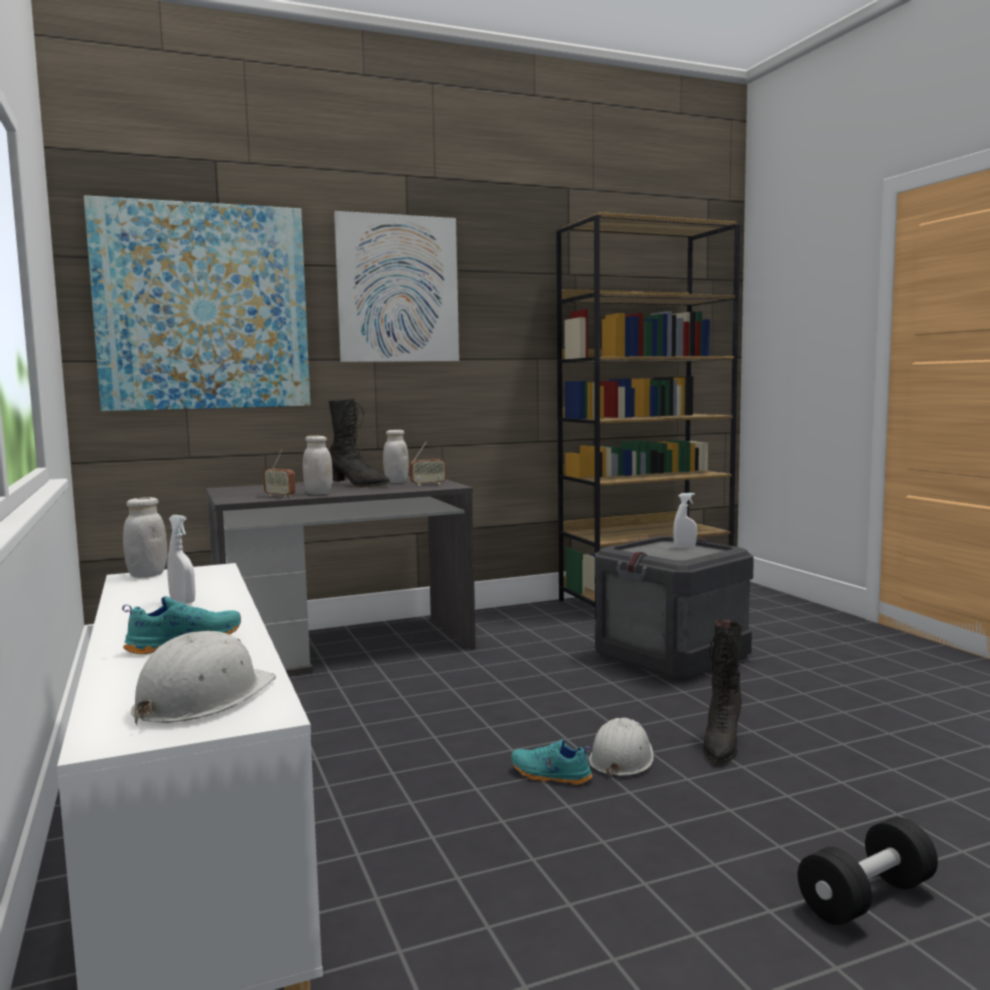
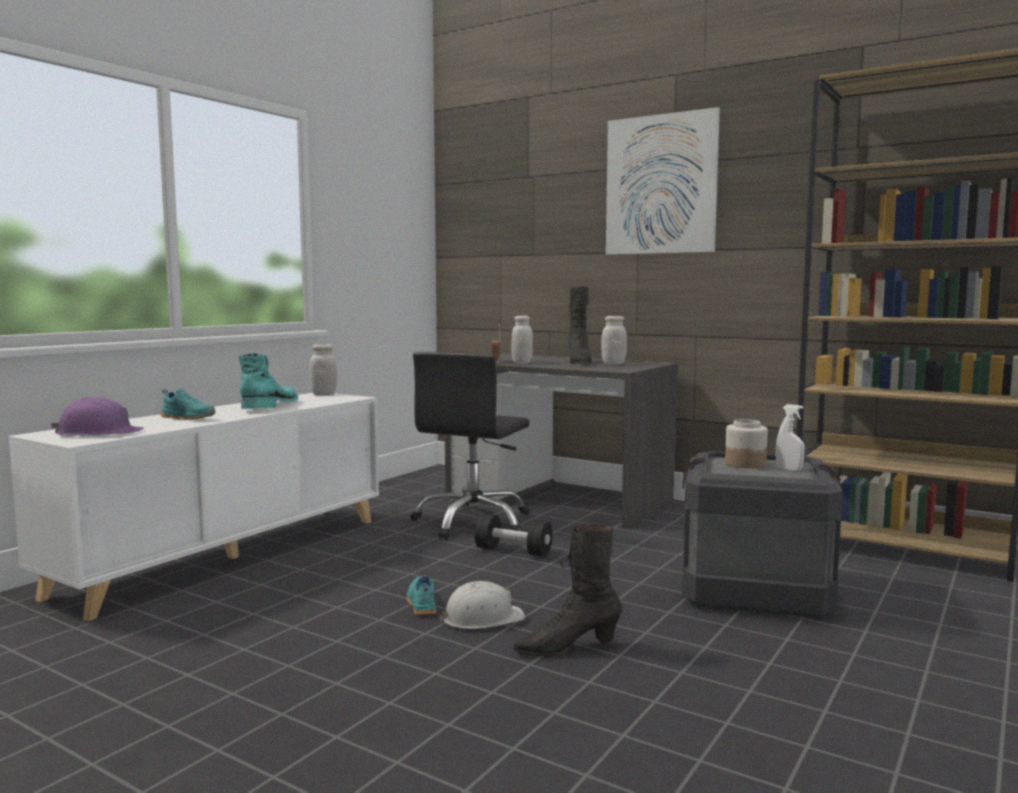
camera: 55 degrees right, 0 degrees up
picture [84,195,310,411] -> none
white hard hat [131,631,276,725] -> purple hard hat [51,397,144,436]
white spray bottle [167,515,196,604] -> turquoise boot [239,352,298,409]
radio [410,441,446,486] -> none
black dumbbell [798,817,938,925] -> black dumbbell moved to [474,514,553,557]
none -> black office chair [410,352,530,539]
none -> jar [725,419,768,468]

